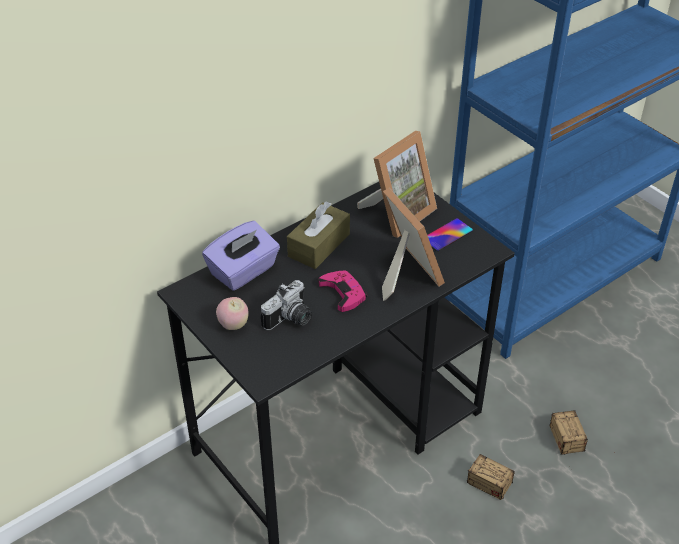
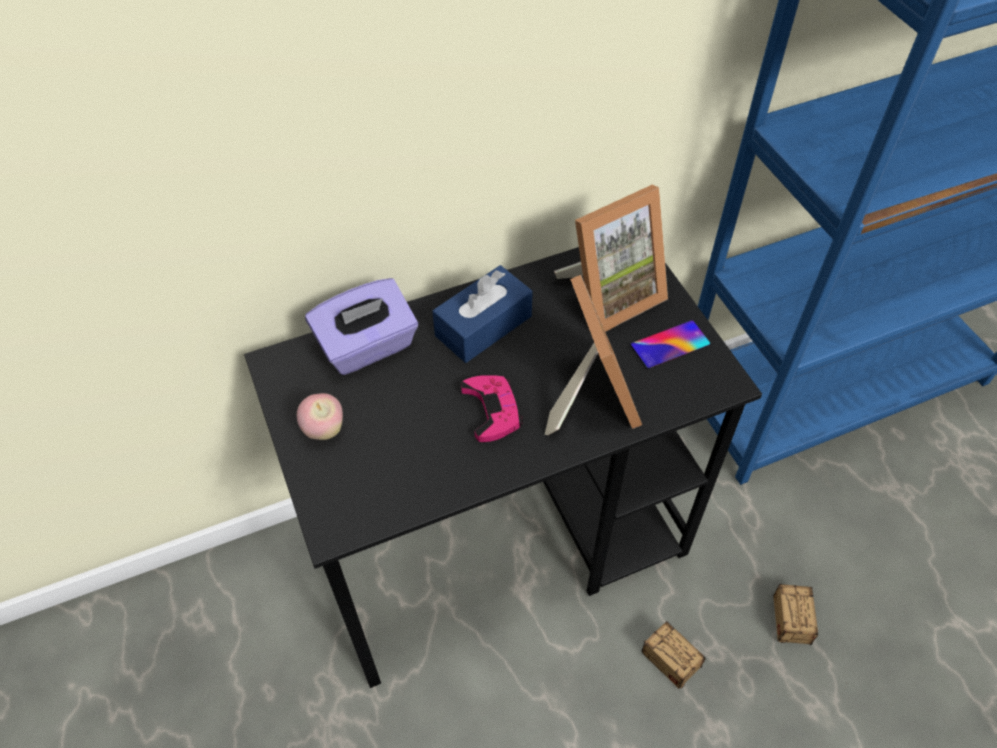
camera: 15 degrees right, 10 degrees up
camera [260,280,312,330] -> none
brown tissue box [287,201,350,269] -> blue tissue box [432,265,533,363]

